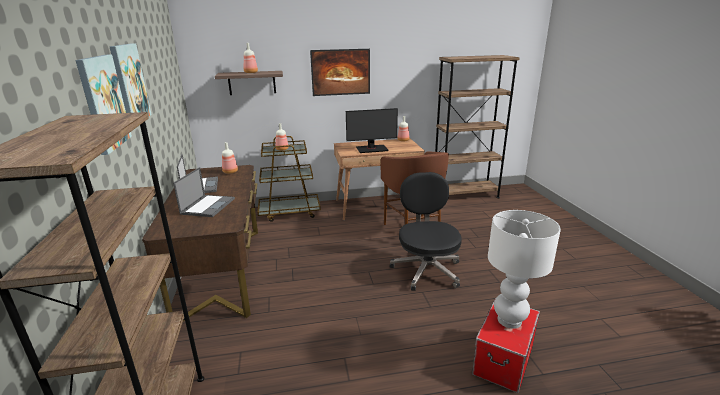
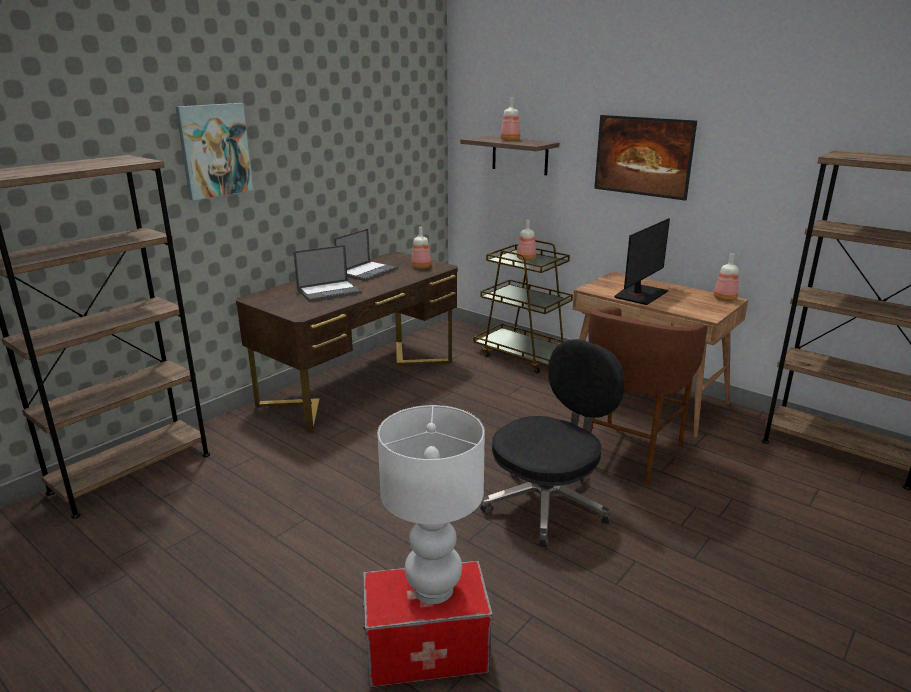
camera: 50 degrees right, 0 degrees up
picture [109,43,152,117] -> none
monitor [346,108,398,153] -> monitor turned 90 degrees counterclockwise [614,218,670,305]

